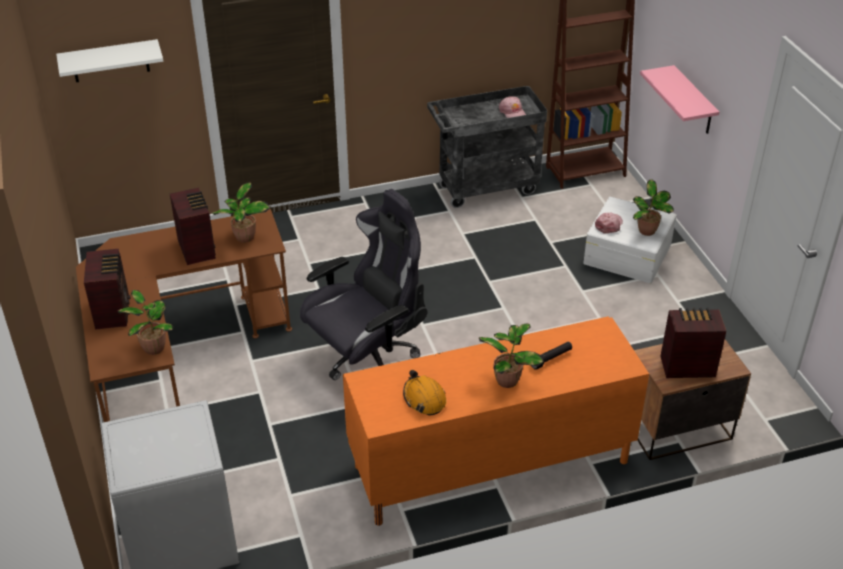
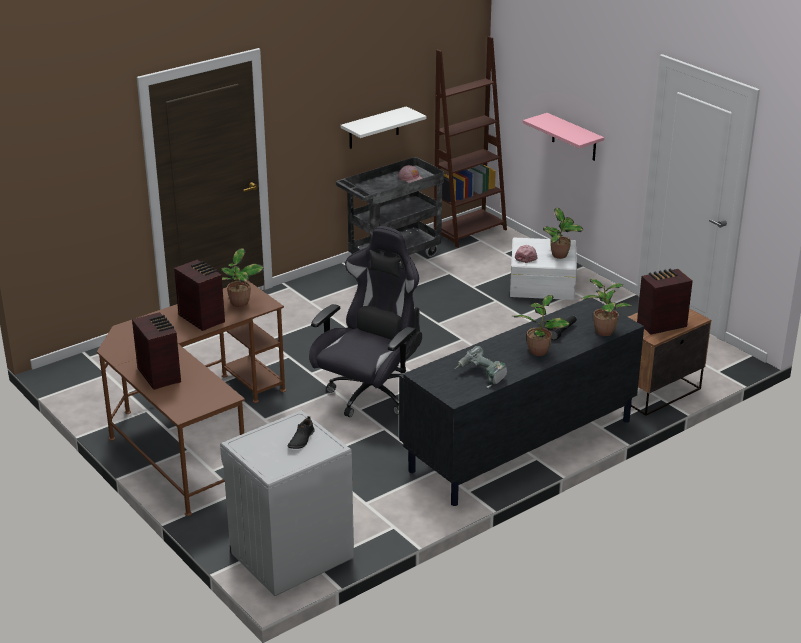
camera: 20 degrees left, 10 degrees down
white shelf [56,39,163,82] -> white shelf moved to [341,106,427,149]
potted plant [118,290,174,355] -> potted plant moved to [581,279,632,336]
orange cabinet [343,316,649,526] -> black cabinet [399,298,644,506]
orange hard hat [403,370,446,416] -> power drill [455,346,507,388]
none -> black shoe [287,416,315,449]

